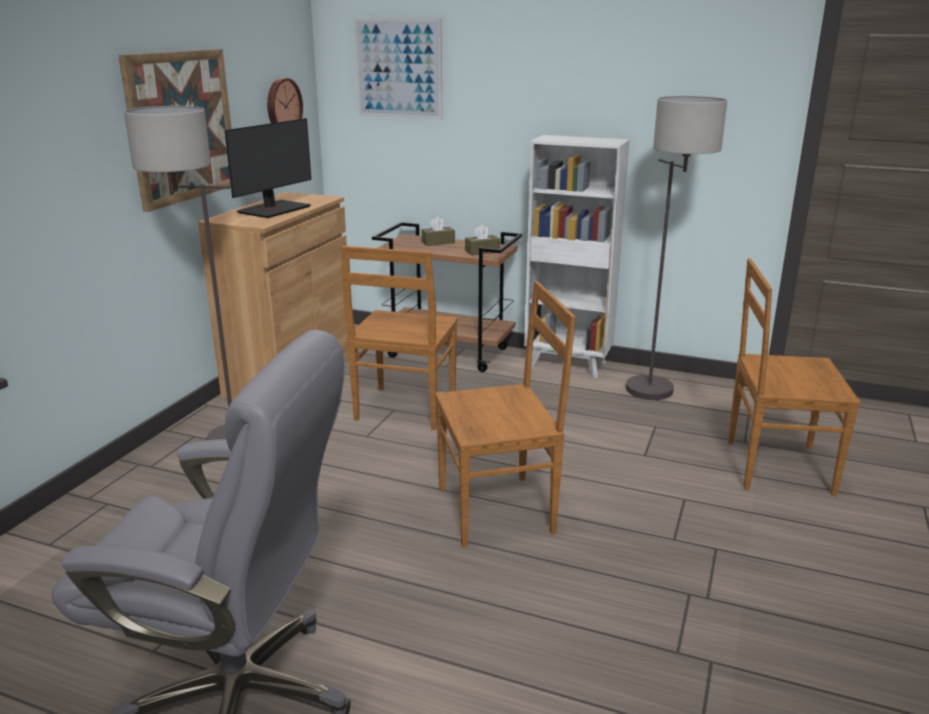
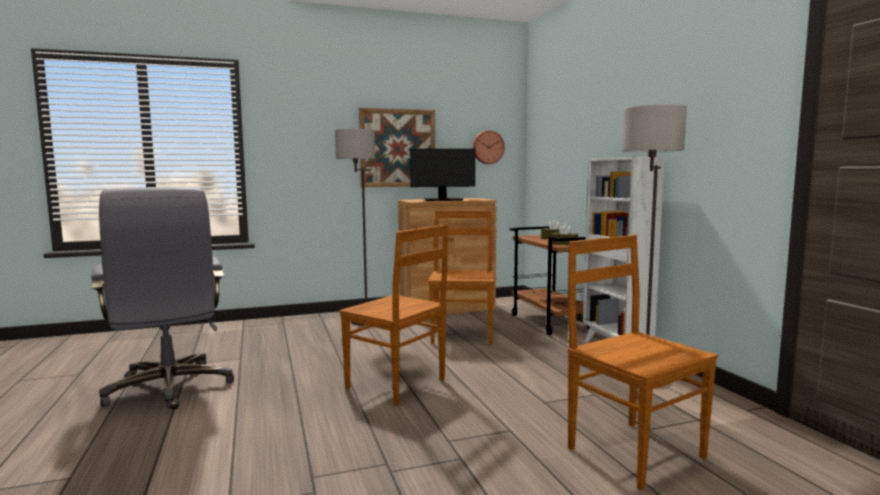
camera: 50 degrees right, 15 degrees down
brown chair [341,246,458,430] -> brown chair turned 120 degrees clockwise [428,210,494,345]
picture [354,18,443,120] -> none

